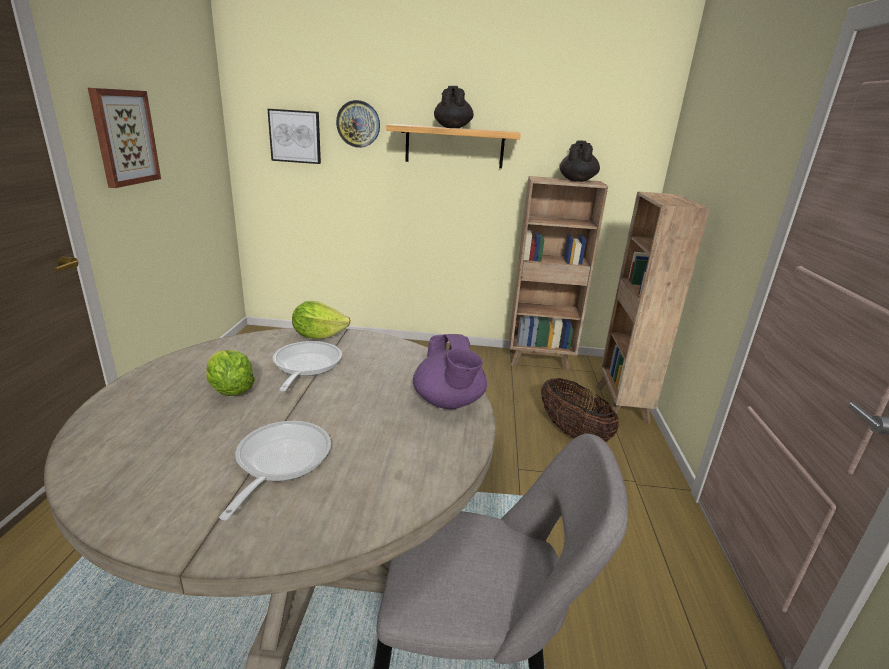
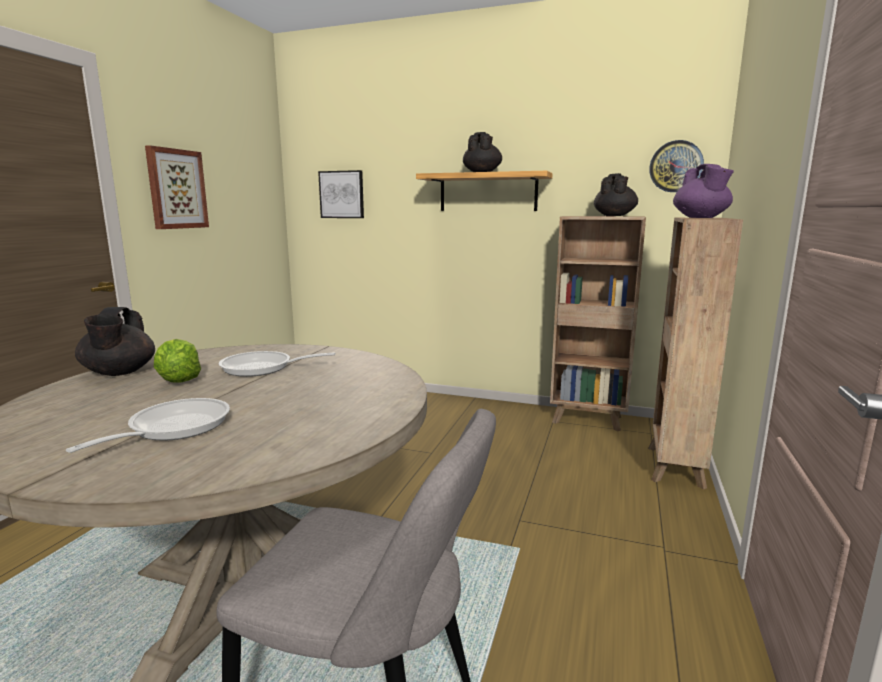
camera: 15 degrees right, 10 degrees down
frying pan [273,341,342,391] -> frying pan turned 105 degrees counterclockwise [219,351,335,377]
lettuce [292,301,351,339] -> none
wall clock [336,100,380,148] -> wall clock moved to [649,140,704,192]
purple teapot [413,334,487,409] -> purple teapot moved to [673,164,734,218]
basket [541,378,619,442] -> none
none -> black teapot [75,307,155,376]

